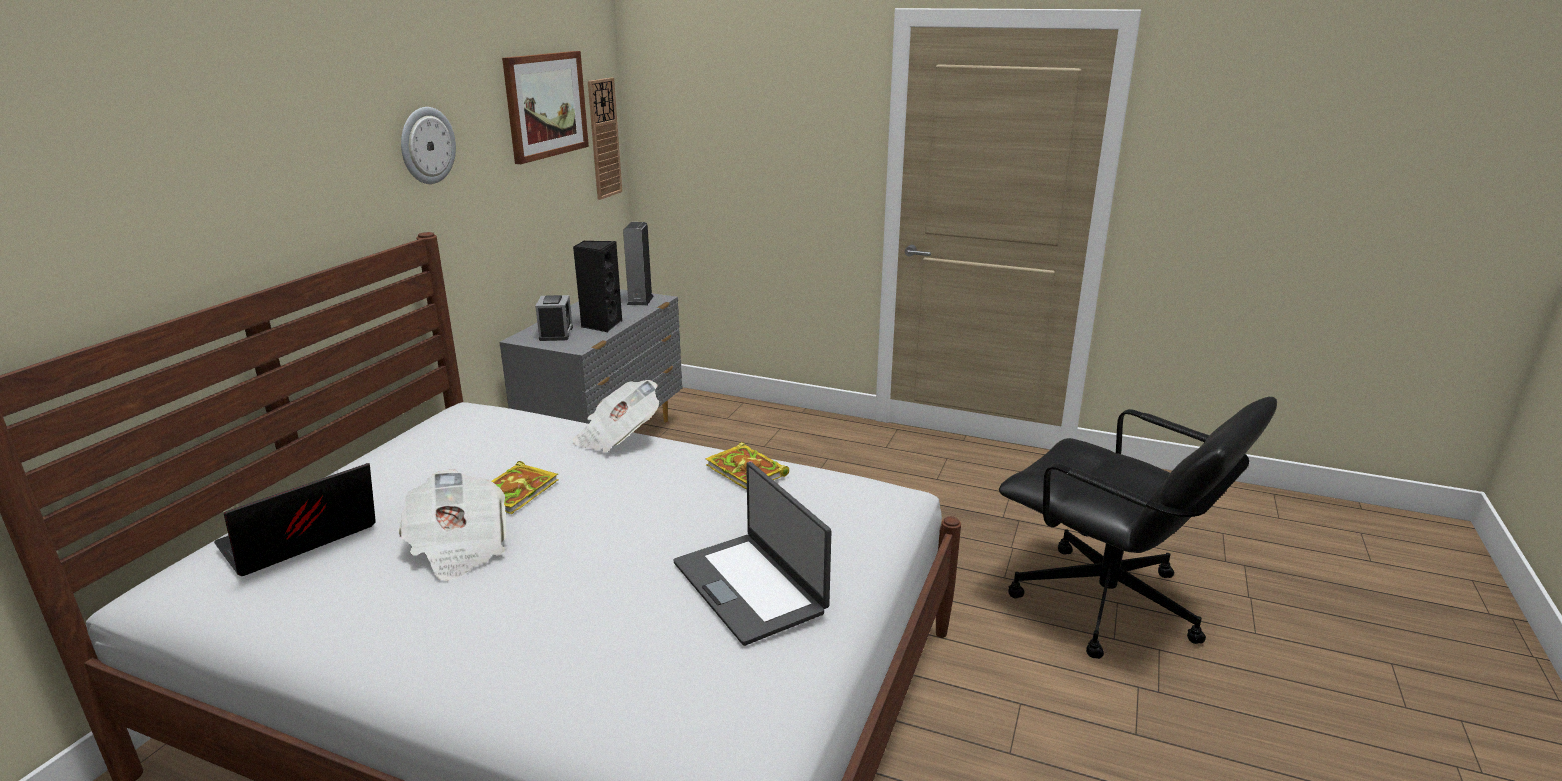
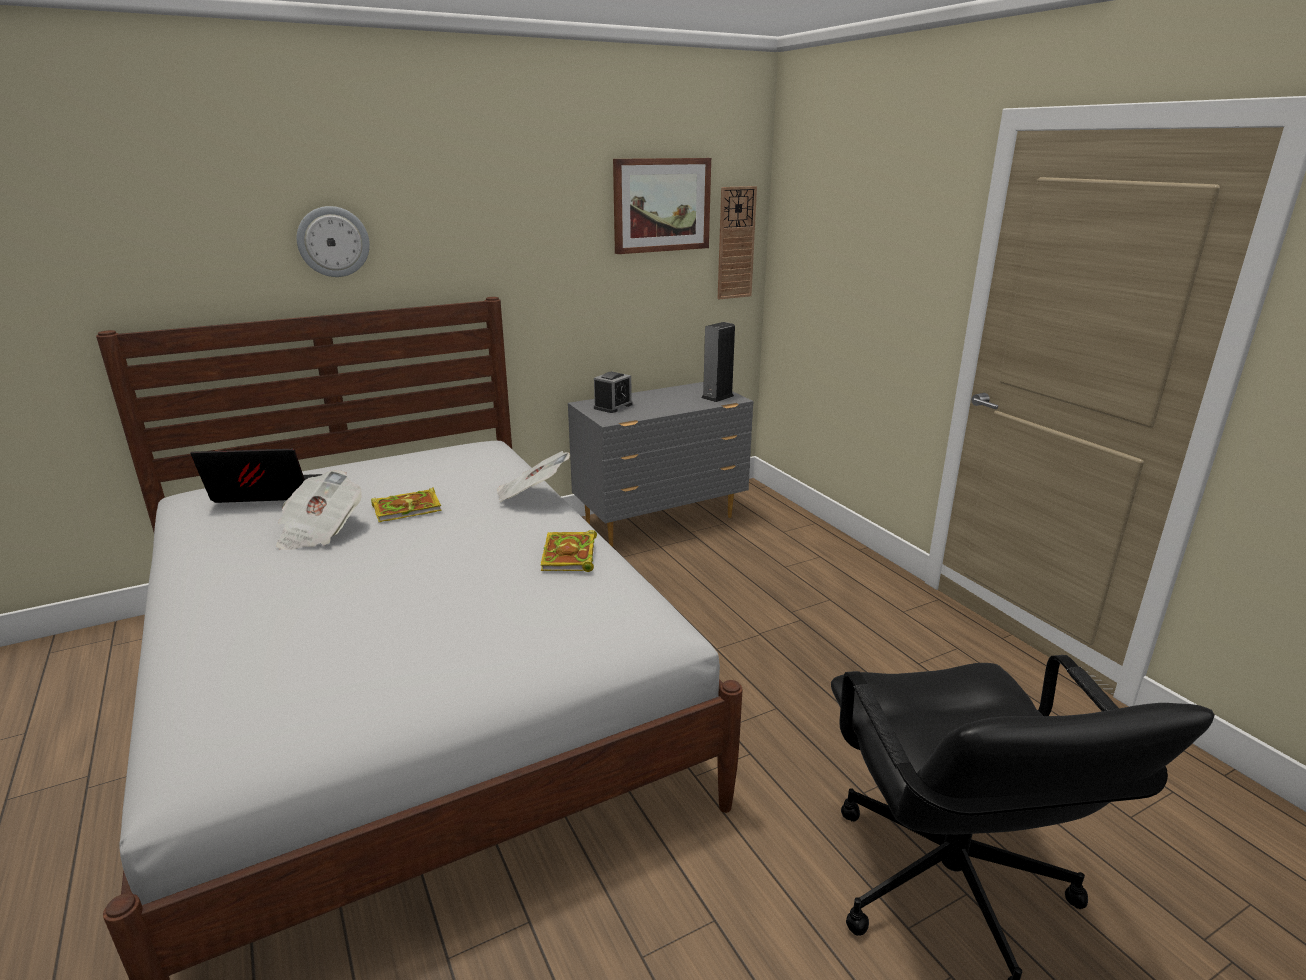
camera: 40 degrees right, 0 degrees up
wall clock [401,107,456,184] -> wall clock moved to [297,206,370,277]
black speaker [573,241,622,332] -> none
laptop [673,462,831,646] -> none

